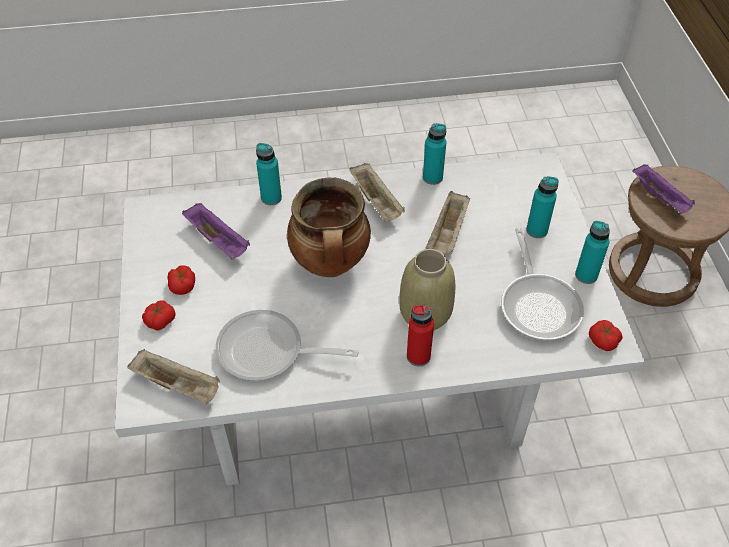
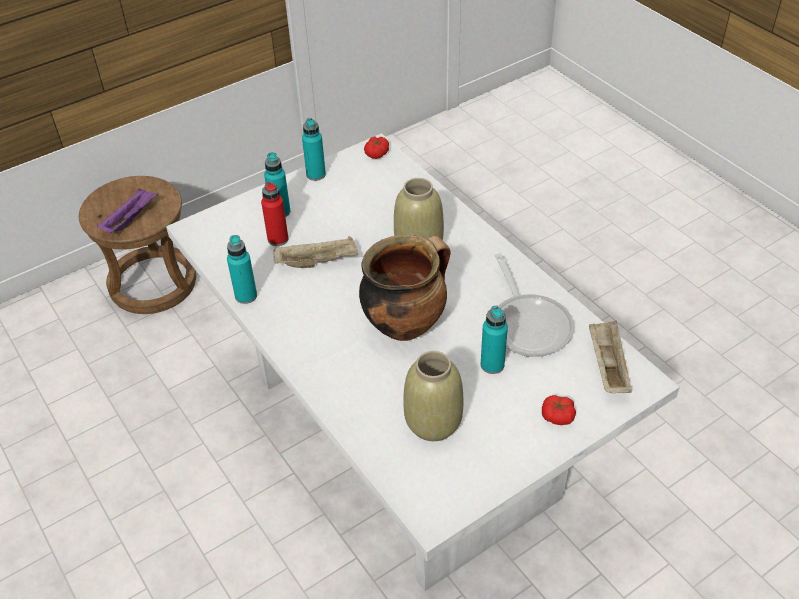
camera: 115 degrees left, 5 degrees down
tomato [168,265,195,295] -> none
purple tray [182,203,250,259] -> beige vase [403,351,464,441]
turquoise bottle [256,143,282,205] -> turquoise bottle moved to [481,305,508,374]
beige tray [349,163,405,221] -> none
red bottle [407,304,434,367] -> red bottle moved to [261,181,289,246]
frying pan [501,228,584,340] -> none

